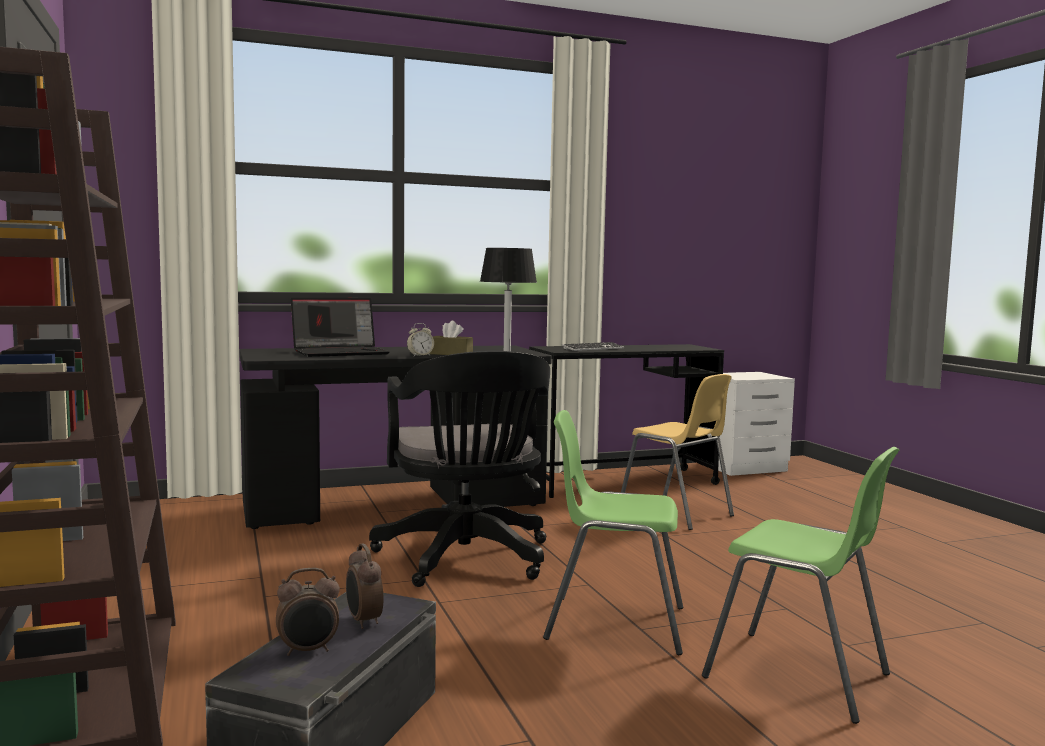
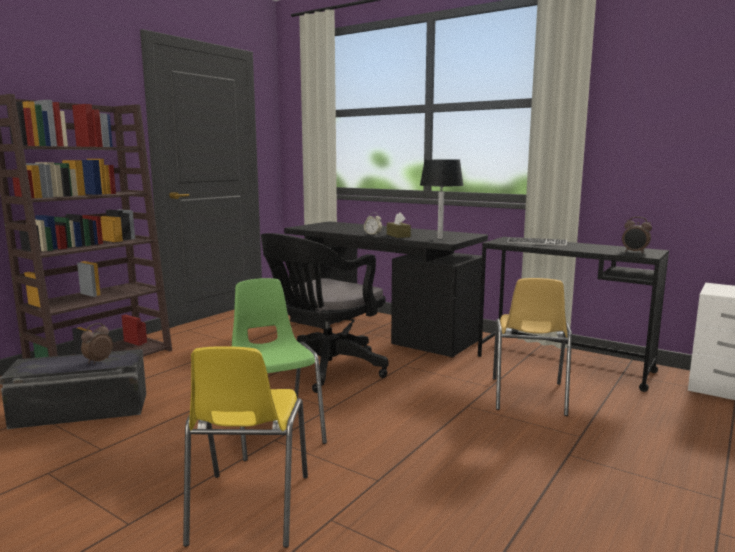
camera: 55 degrees right, 5 degrees up
alarm clock [276,568,340,656] -> alarm clock moved to [622,217,652,254]
laptop [291,298,390,357] -> none
green chair [702,447,899,724] -> yellow chair [183,346,308,548]

